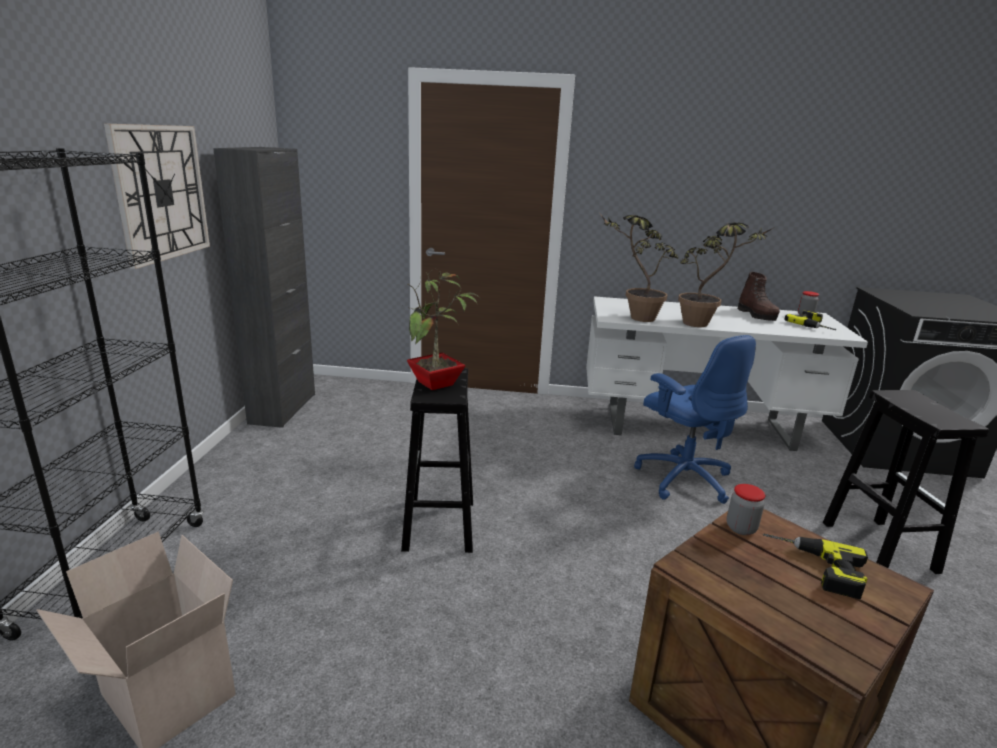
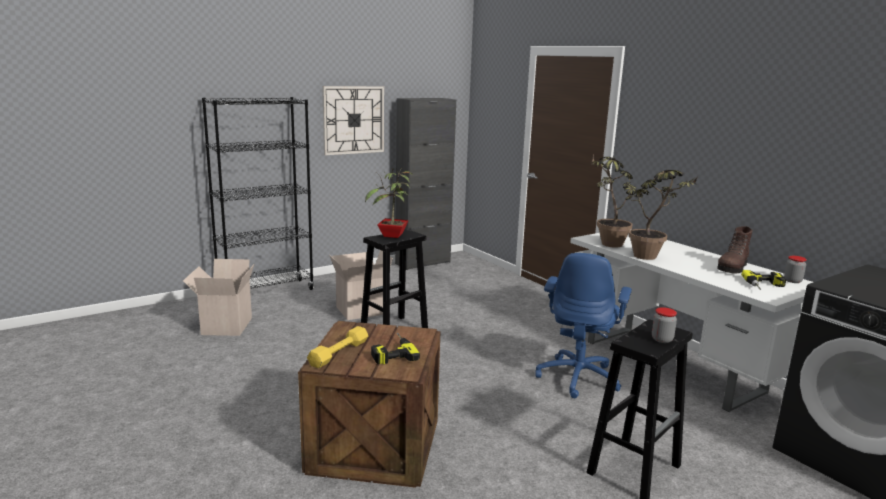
camera: 50 degrees right, 5 degrees down
jar [727,484,766,535] -> jar moved to [652,307,677,343]
none -> yellow dumbbell [307,326,368,368]
none -> cardboard box [329,250,393,320]

